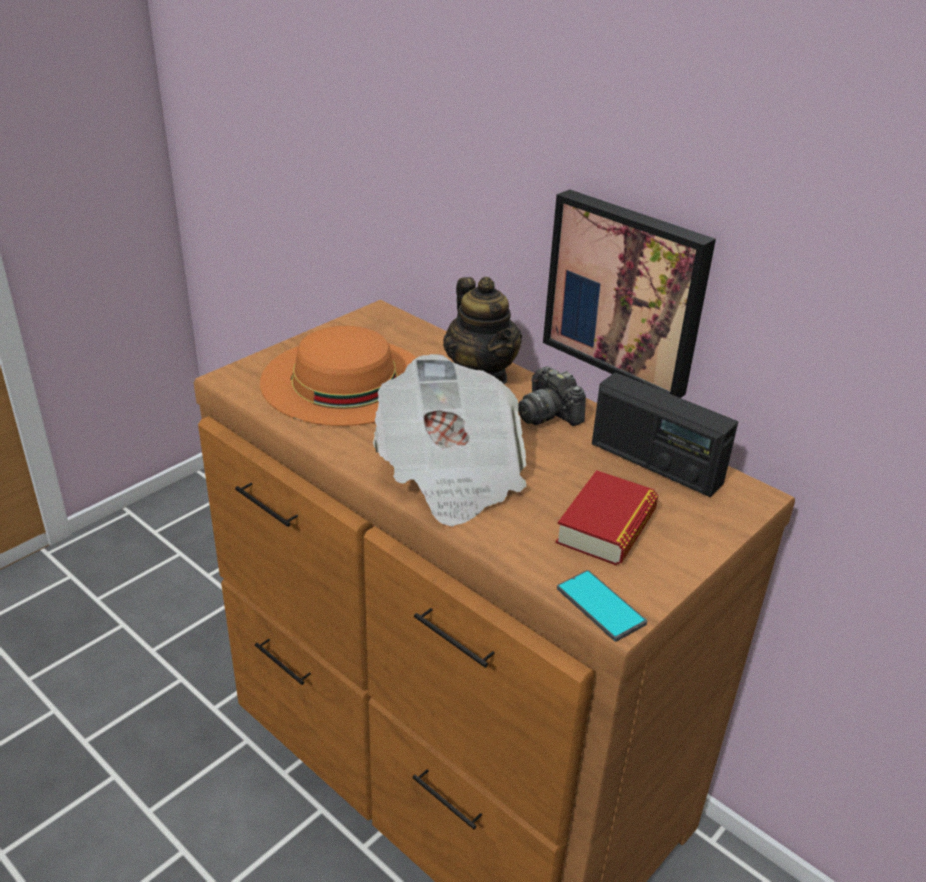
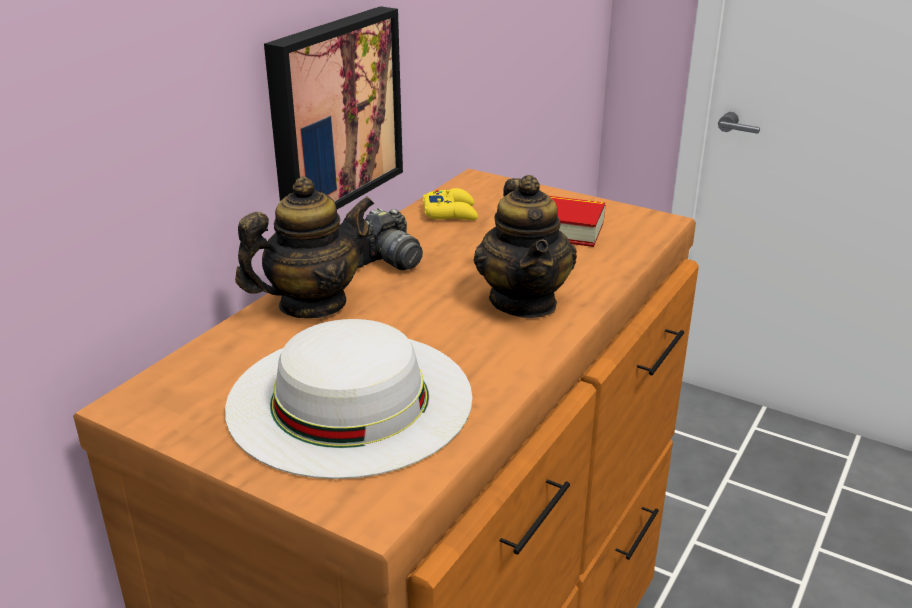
camera: 100 degrees left, 5 degrees down
orange hat [260,326,417,426] -> white hat [225,319,472,479]
newspaper [373,354,526,527] -> teapot [474,175,577,318]
phone [557,570,647,642] -> none
radio [592,372,738,497] -> yellow game controller [423,188,478,220]

